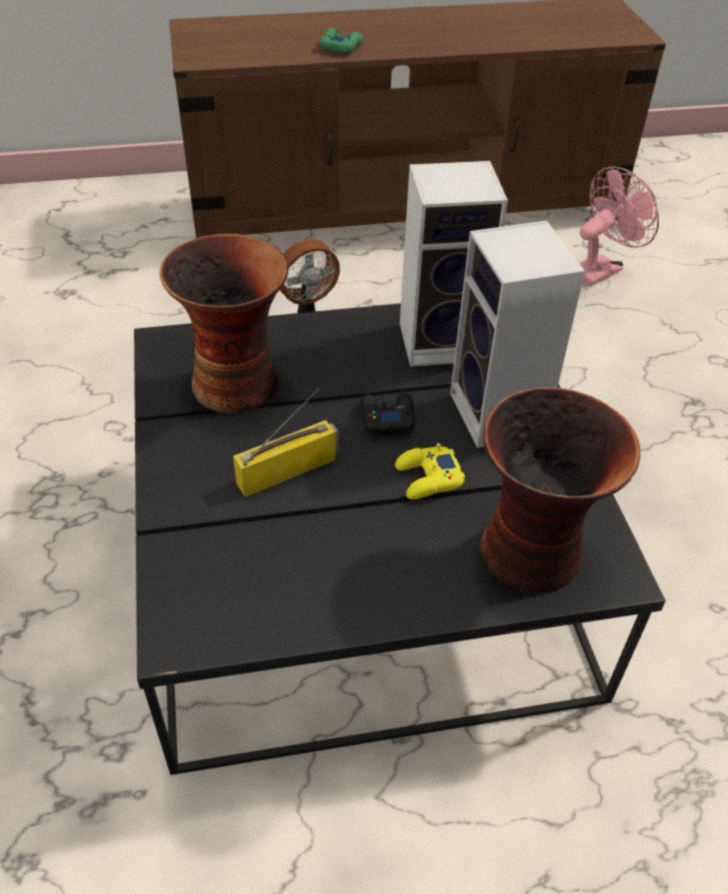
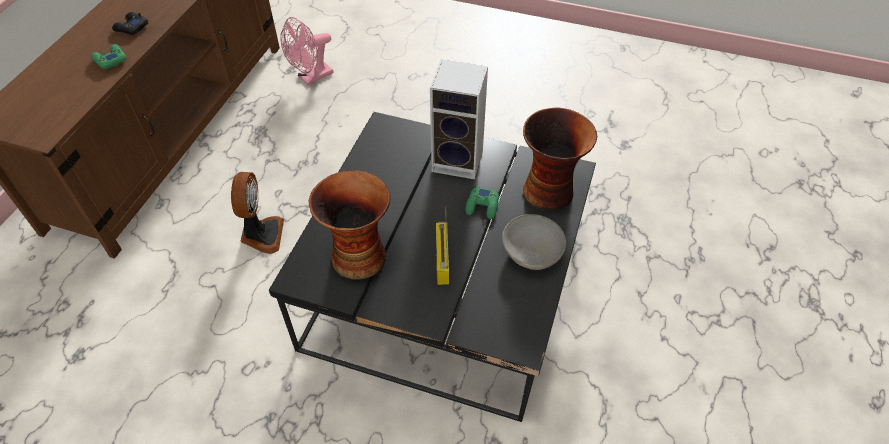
camera: 60 degrees left, 5 degrees up
black game controller [360,393,415,435] -> black game controller moved to [112,12,148,35]
yellow game controller [395,443,465,500] -> green game controller [465,187,499,220]
speaker [400,161,508,367] -> none
pink fan [579,166,659,286] -> pink fan turned 120 degrees counterclockwise [280,17,333,85]
none -> grey bowl [502,214,566,270]

